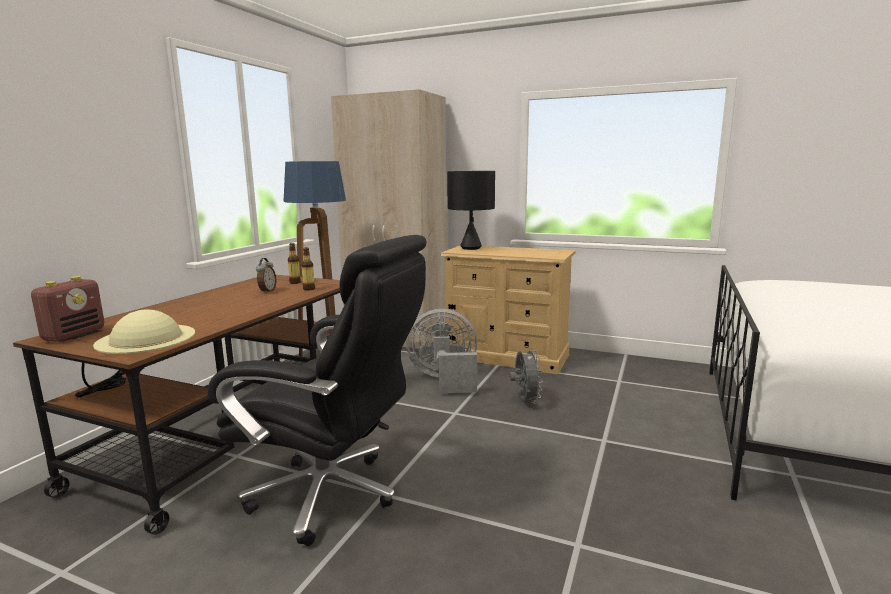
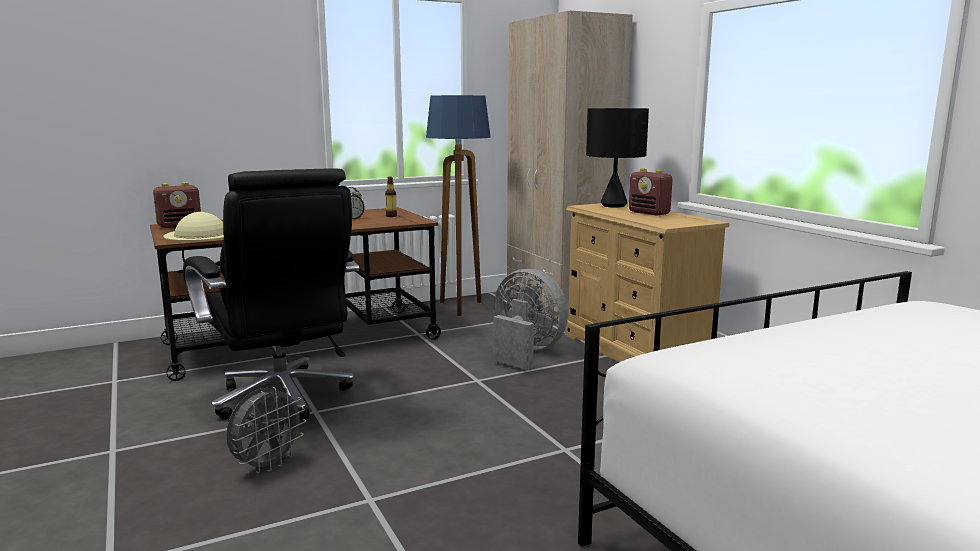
camera: 40 degrees right, 0 degrees up
bottle [301,247,315,290] -> none
grey fan [509,348,543,404] -> grey fan moved to [226,387,306,473]
none -> radio [629,169,672,216]

